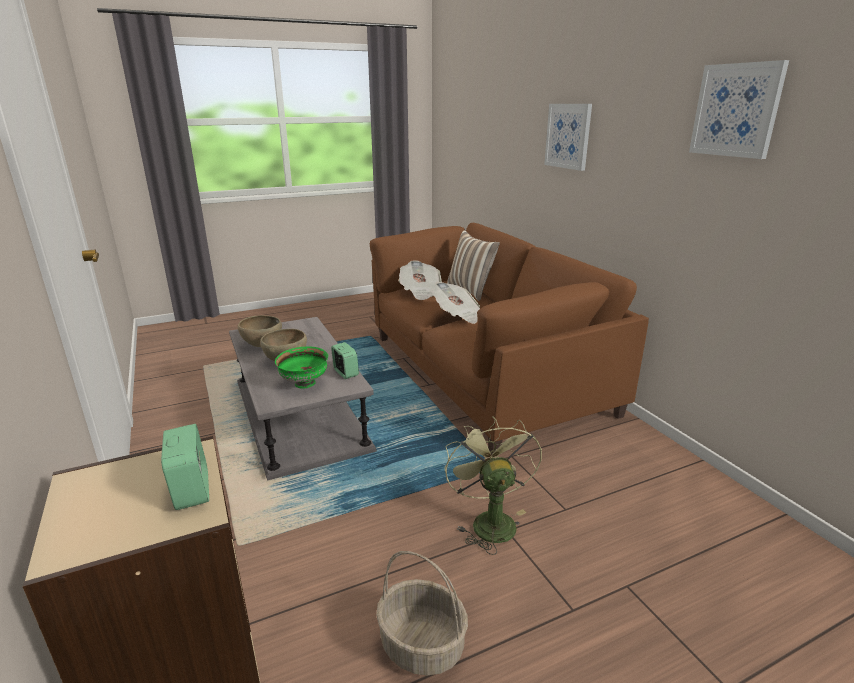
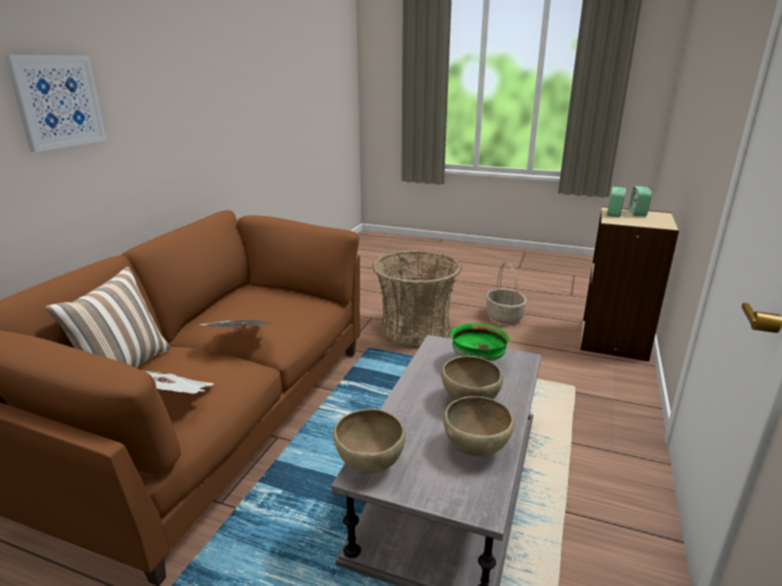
camera: 135 degrees left, 0 degrees up
alarm clock [331,342,359,379] -> alarm clock moved to [629,186,652,216]
green fan [445,416,542,555] -> basket [372,250,462,349]
picture [689,60,789,159] -> none
none -> brown bowl [333,409,406,473]

